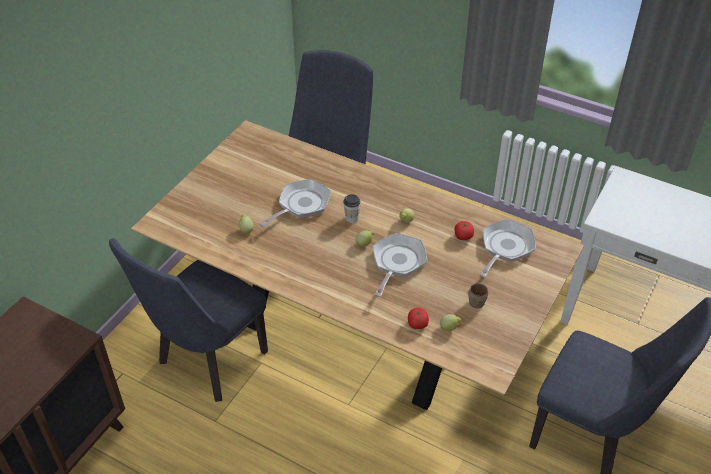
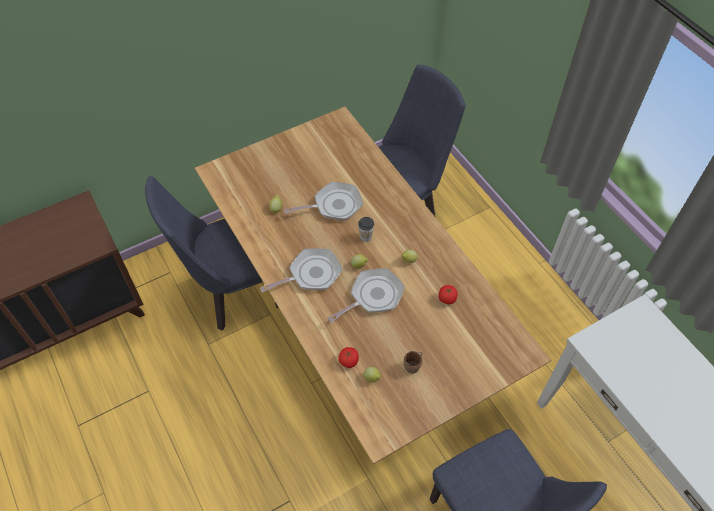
camera: 30 degrees right, 10 degrees up
frying pan [479,219,536,278] -> frying pan moved to [260,248,342,293]

